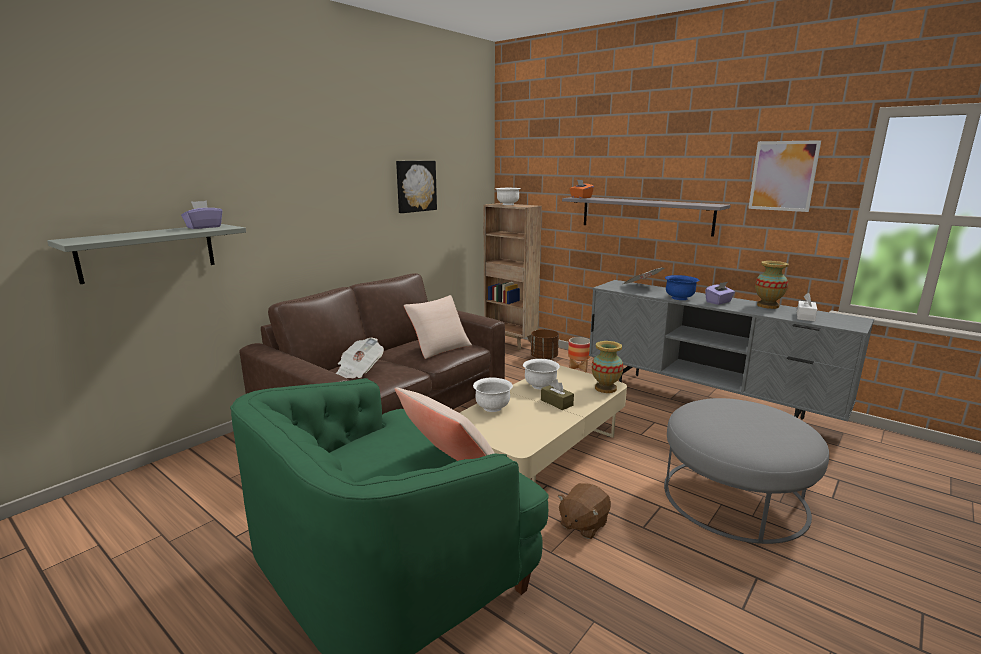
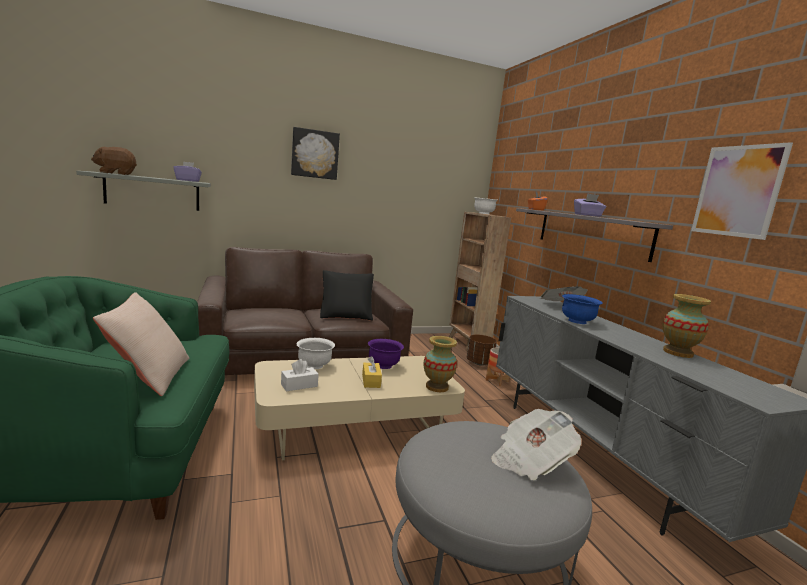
camera: 30 degrees right, 5 degrees down
newspaper [336,338,384,379] -> newspaper moved to [491,409,581,481]
picture [396,161,437,213] -> picture moved to [291,127,340,180]
beige pillow [404,295,472,359] -> black pillow [320,270,374,321]
white bowl [523,359,560,389] -> purple bowl [368,339,404,369]
brown tissue box [541,379,574,410] -> yellow tissue box [362,356,382,388]
brown plush toy [558,483,611,539] -> brown plush toy moved to [91,147,137,175]
purple tissue box [705,282,735,305] -> purple tissue box moved to [574,194,606,217]
white tissue box [797,293,817,321] -> white tissue box moved to [281,359,319,391]

